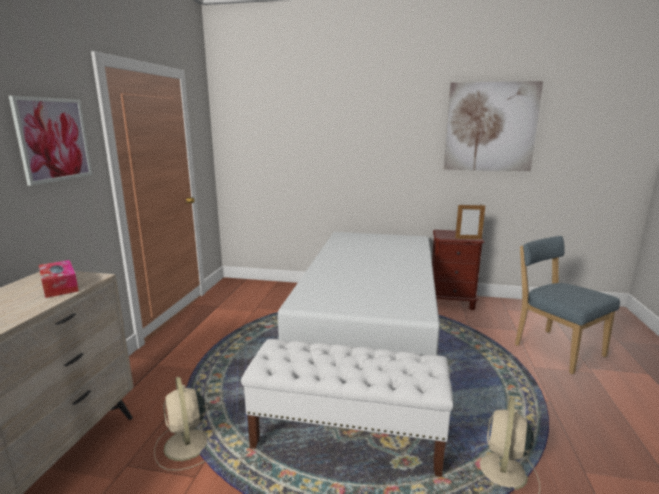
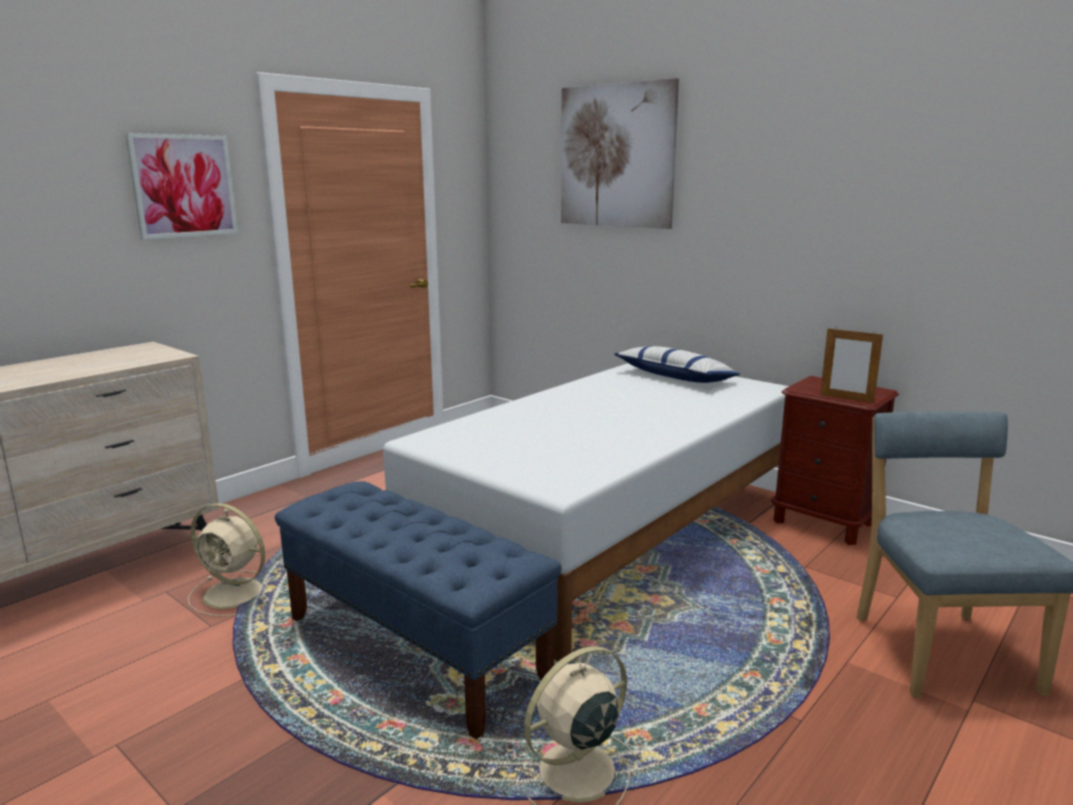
camera: 30 degrees right, 0 degrees up
tissue box [39,260,79,298] -> none
beige fan [154,377,218,471] -> beige fan turned 75 degrees counterclockwise [188,503,265,617]
white bench [241,339,453,477] -> blue bench [275,481,561,740]
picture [444,81,543,171] -> picture moved to [561,78,679,229]
none -> pillow [614,346,740,383]

